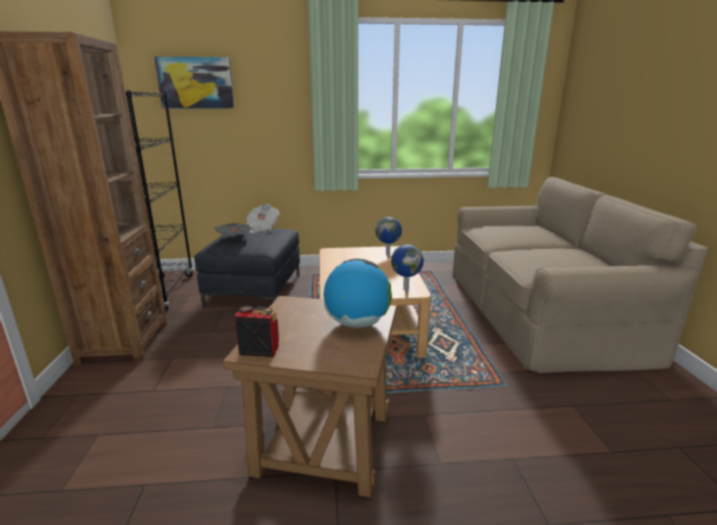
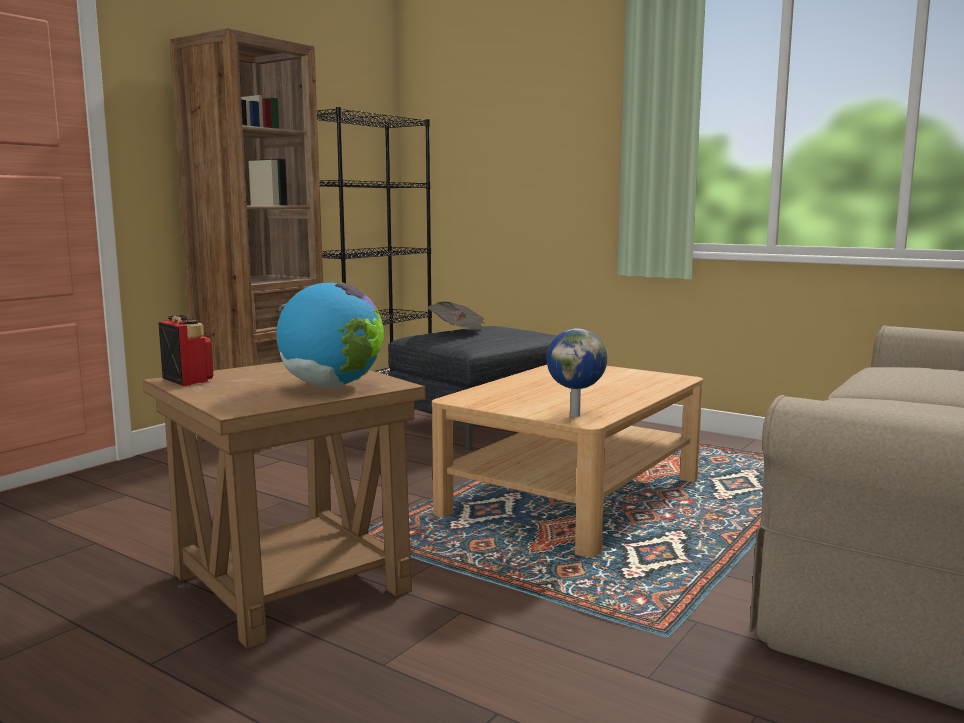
camera: 40 degrees right, 10 degrees down
picture [154,57,234,108] -> none
newspaper [246,204,280,233] -> none
globe [376,217,402,255] -> none

